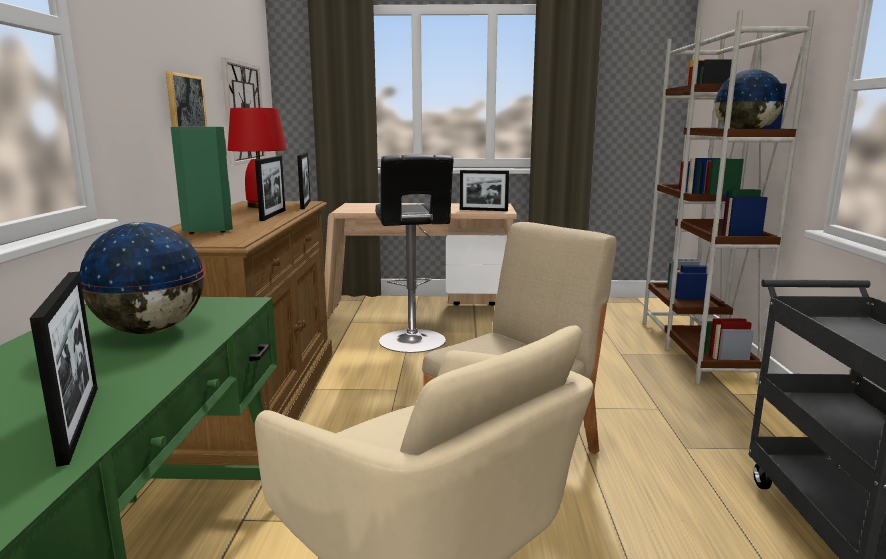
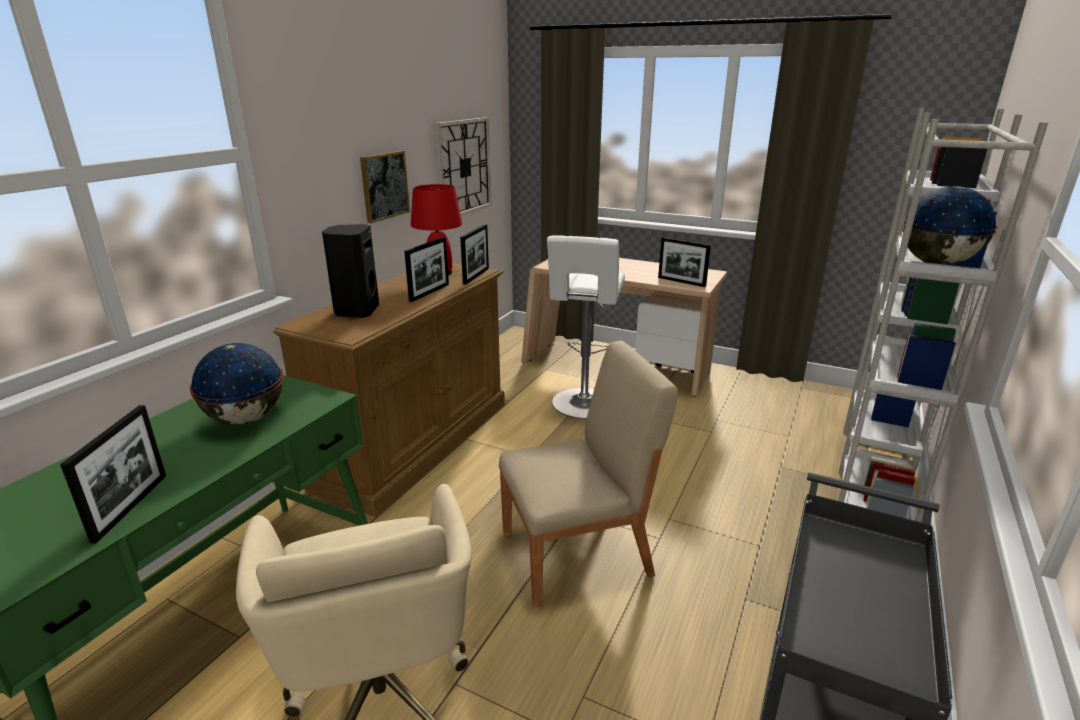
camera: 25 degrees right, 10 degrees up
green speaker [171,127,233,234] -> black speaker [322,224,379,318]
black stool [375,155,454,353] -> white stool [547,236,625,419]
brown bookcase [643,10,815,384] -> white bookcase [838,108,1048,522]

